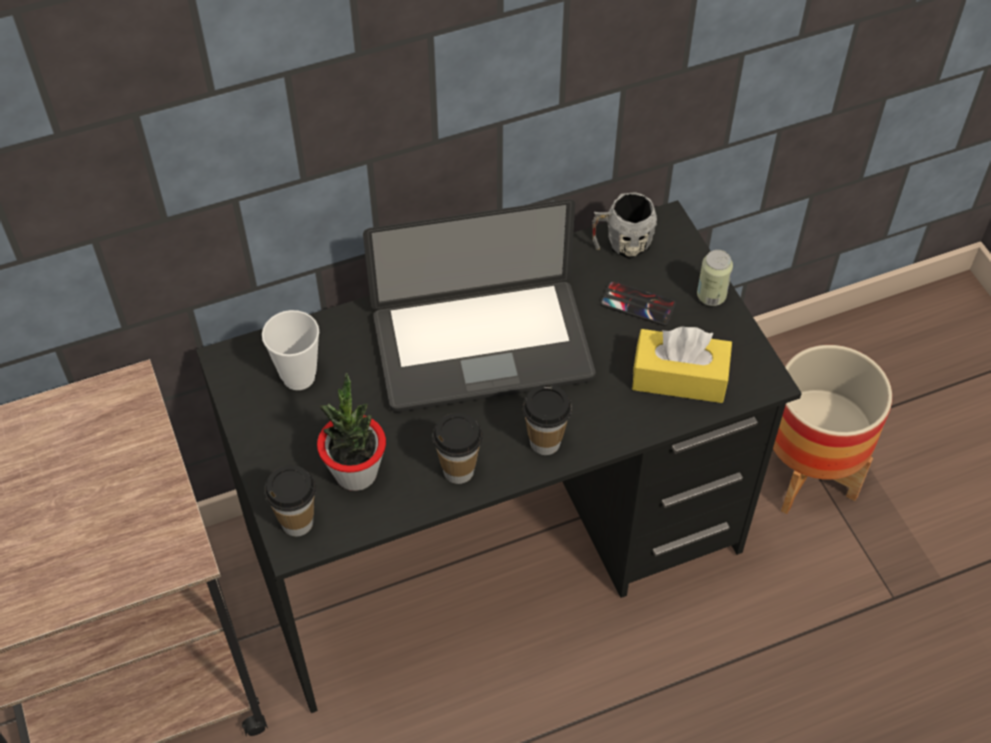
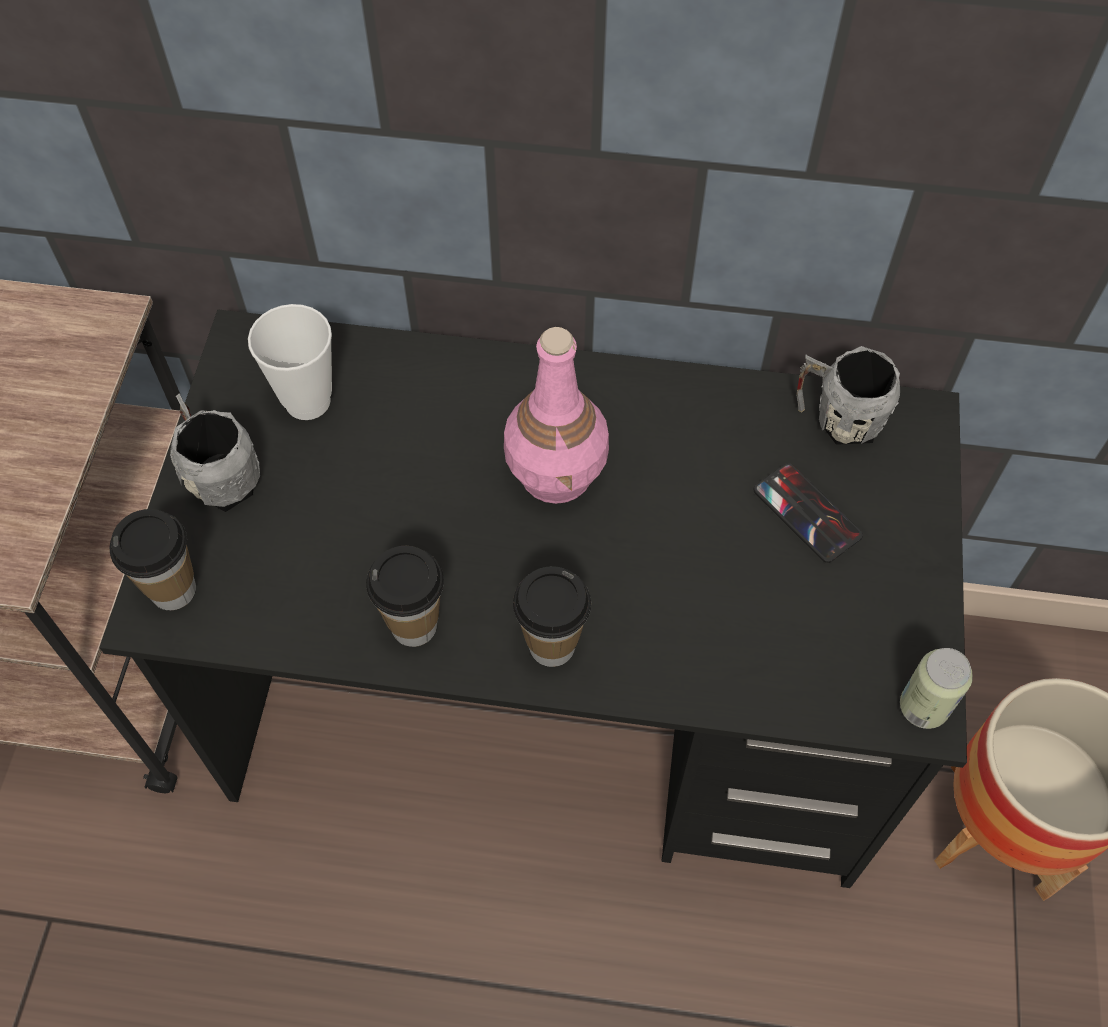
camera: 30 degrees right, 5 degrees up
potted plant [317,373,386,491] -> none
laptop [363,199,595,412] -> pink bottle [504,327,609,504]
yellow tissue box [632,326,732,403] -> none
can [697,250,733,306] -> can moved to [900,648,973,729]
none -> grey mug [170,393,260,512]

